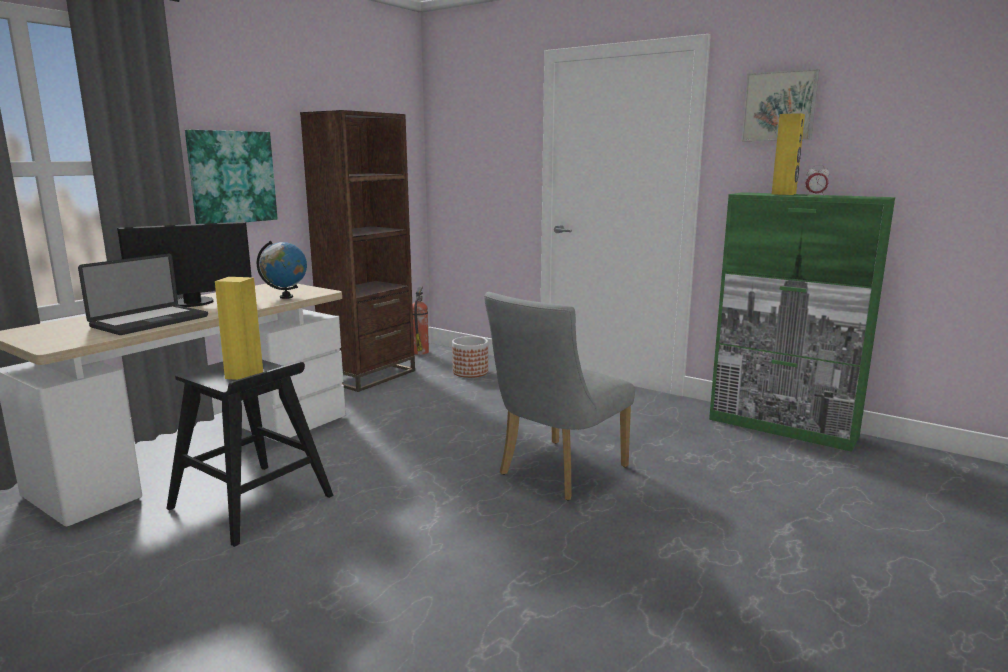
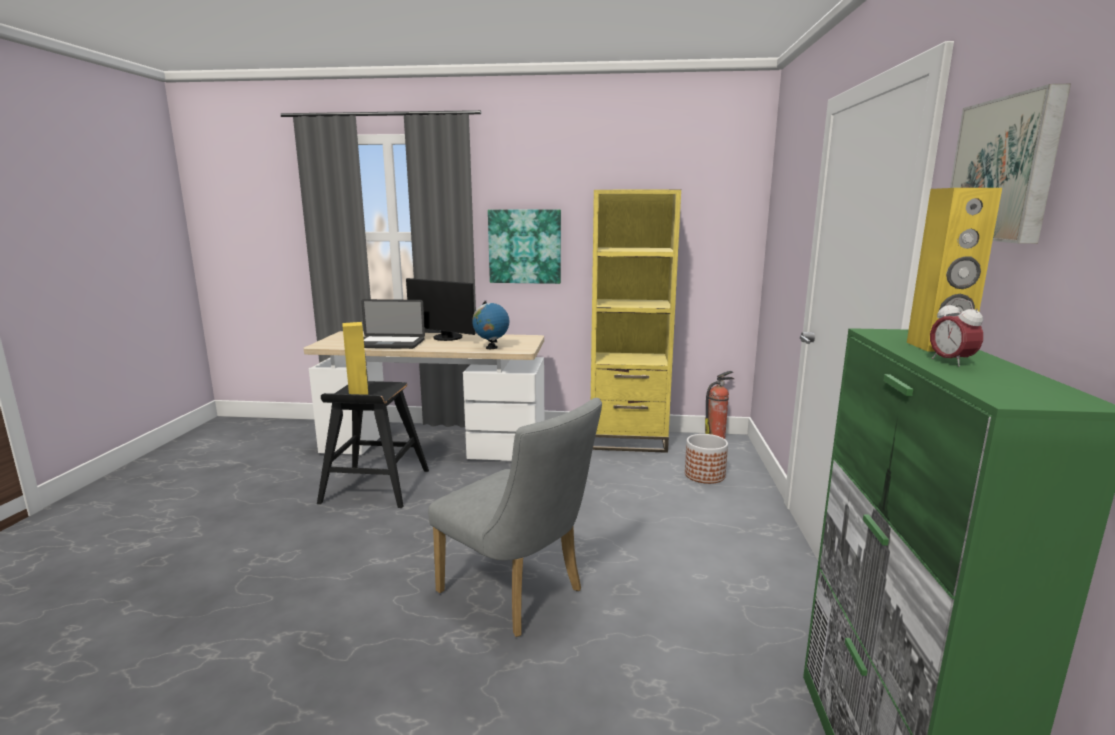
camera: 60 degrees right, 0 degrees up
brown bookcase [300,110,415,392] -> yellow bookcase [591,190,681,453]
grey chair [484,292,635,501] -> grey chair turned 150 degrees counterclockwise [428,398,602,637]

